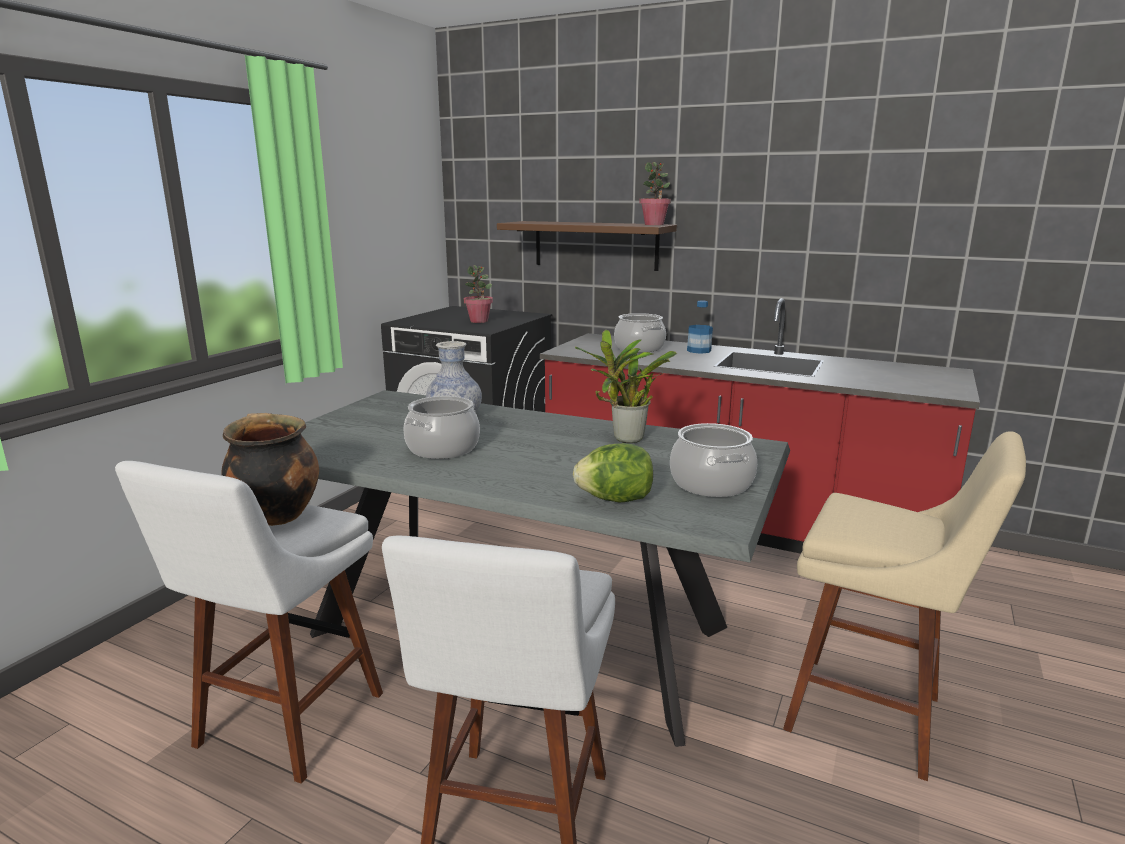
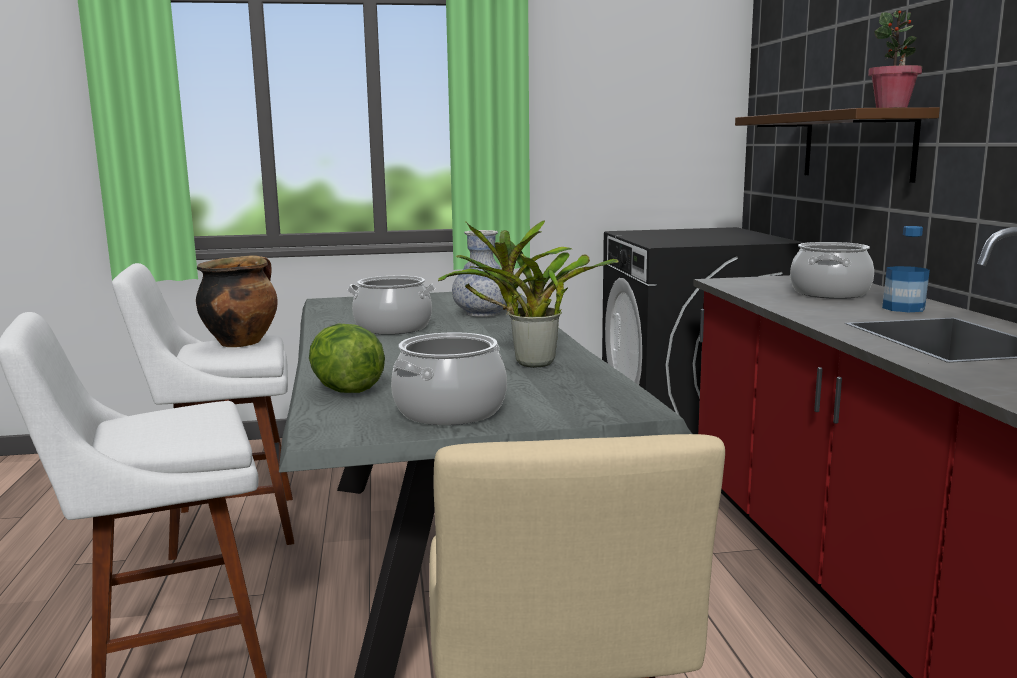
camera: 55 degrees right, 5 degrees down
potted plant [464,265,493,323] -> none

